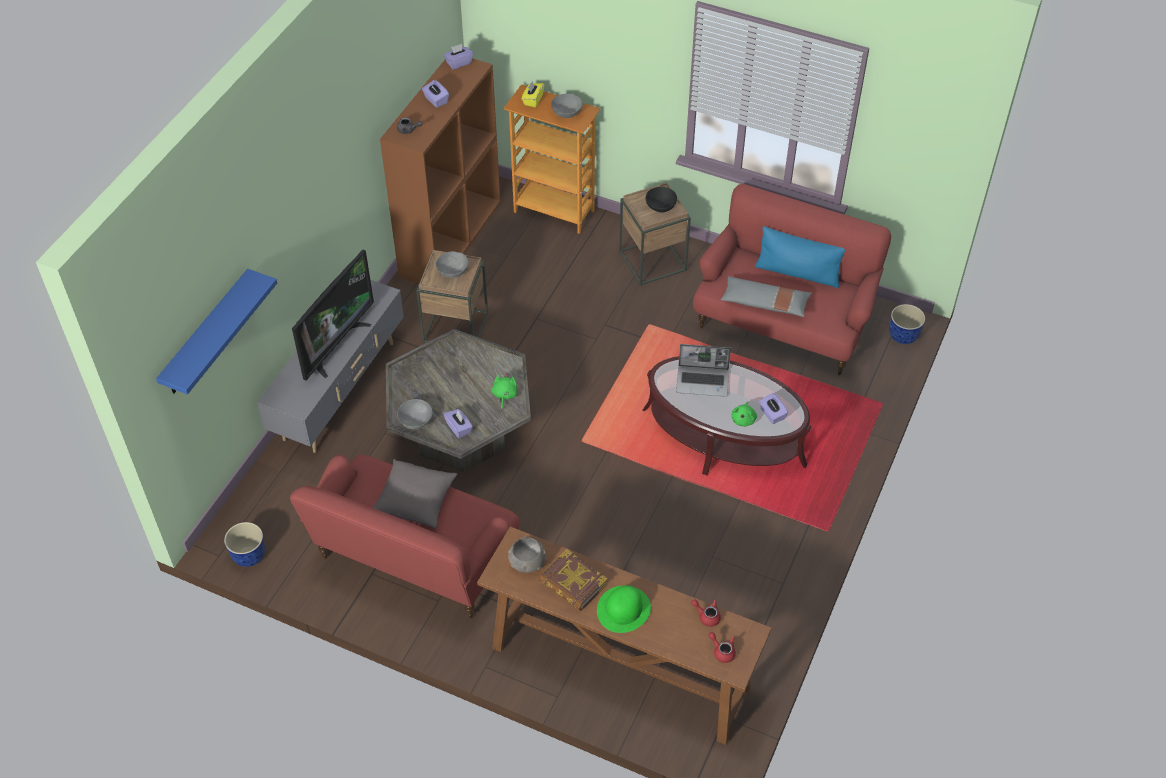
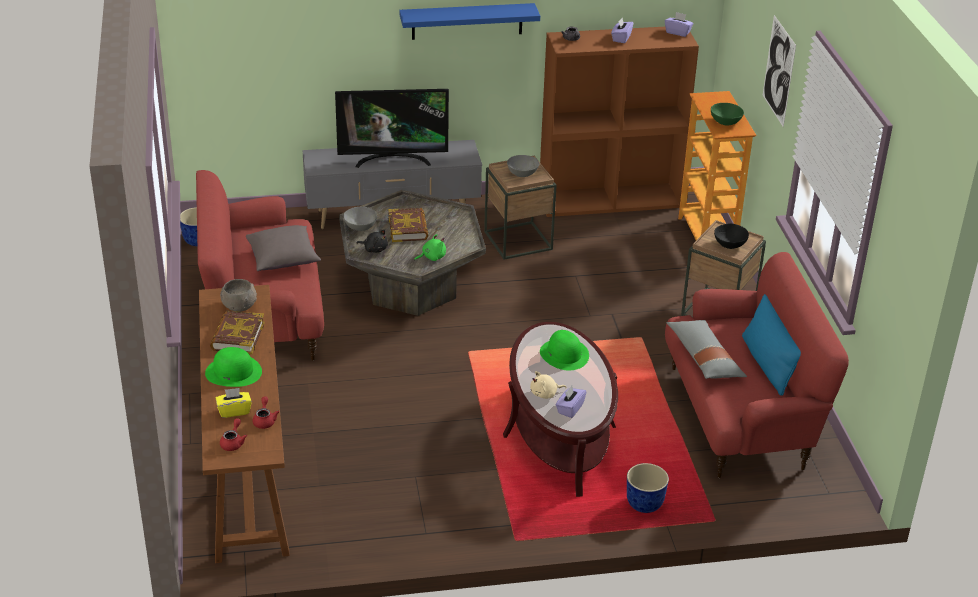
camera: 55 degrees right, 15 degrees down
blue shelf [156,269,277,395] -> blue shelf moved to [399,3,540,40]
purple tissue box [444,409,473,438] -> black plush toy [356,230,388,253]
yellow tissue box [522,81,544,107] -> yellow tissue box moved to [216,388,252,418]
grey bowl [551,94,583,118] -> green bowl [711,103,744,125]
laptop [676,344,731,397] -> green hat [540,330,589,370]
green plush toy [732,402,757,427] -> beige plush toy [530,371,567,399]
planter [889,304,925,344] -> planter moved to [627,463,669,513]
none -> book [388,208,428,242]
none -> picture [763,15,796,127]

